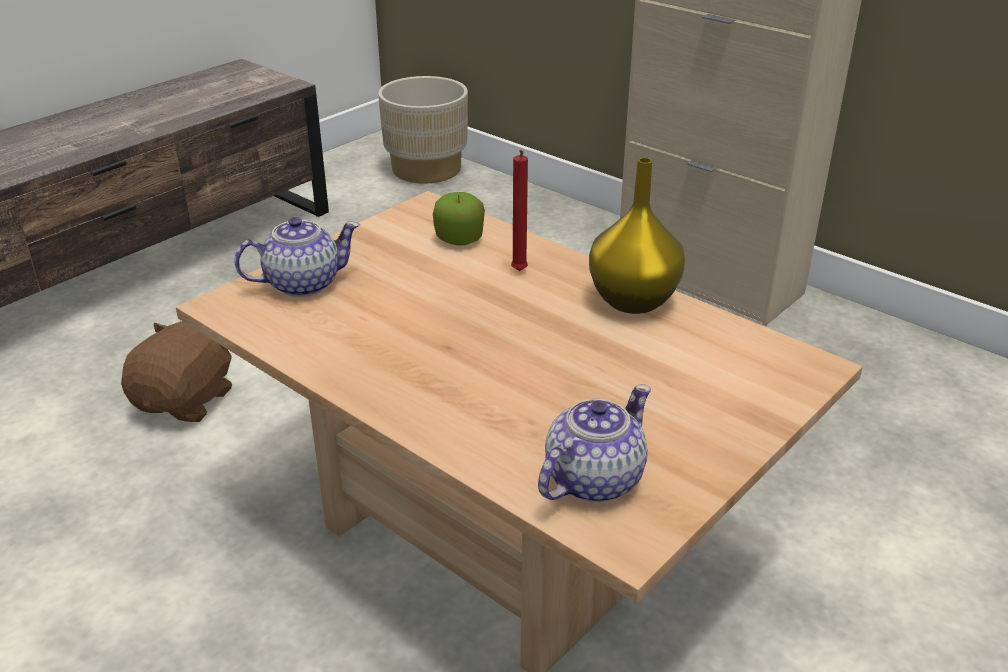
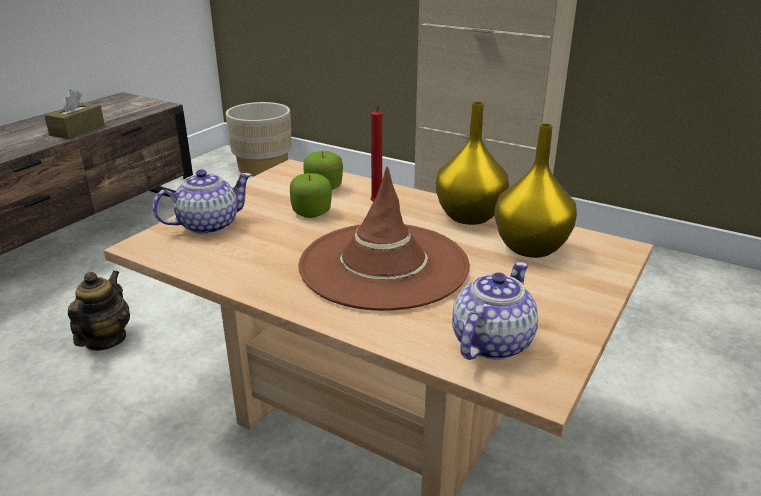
camera: 10 degrees left, 5 degrees down
brown plush toy [121,321,232,422] -> teapot [68,270,130,351]
none -> brown tissue box [44,90,105,139]
none -> apple [290,173,332,218]
none -> brown hat [298,167,469,311]
none -> yellow vase [494,124,577,258]

